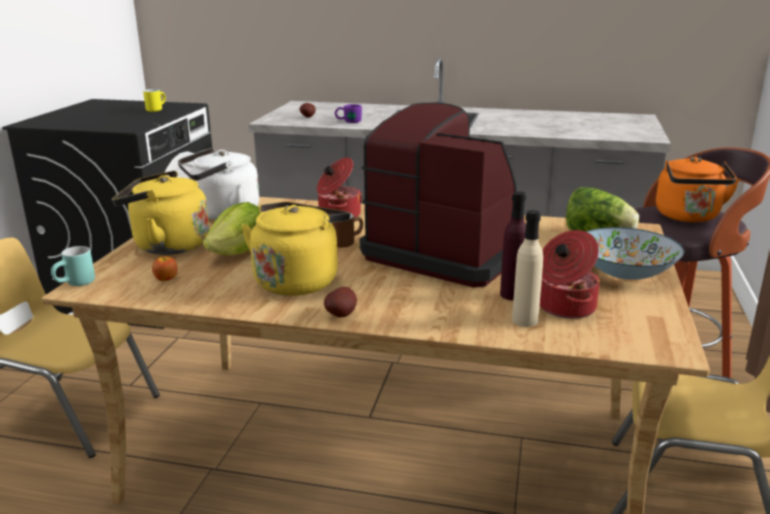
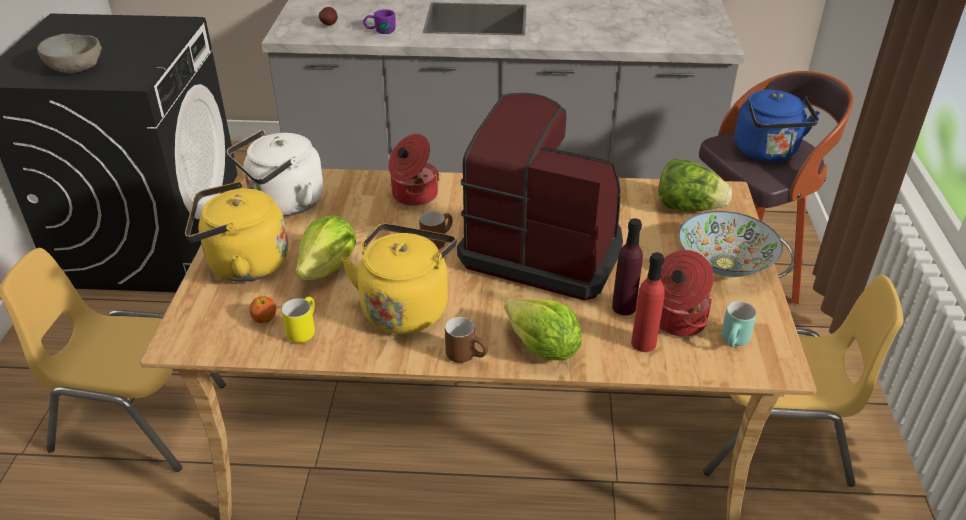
camera: 10 degrees left, 15 degrees up
turquoise mug [51,246,95,286] -> turquoise mug moved to [721,301,757,347]
yellow mug [143,89,166,112] -> yellow mug moved to [282,297,315,343]
potato [324,287,357,317] -> brown mug [445,317,488,363]
beige bottle [512,210,543,327] -> red bottle [631,252,665,352]
orange kettle [656,156,740,222] -> blue kettle [735,90,820,162]
none -> grey bowl [37,34,102,73]
none -> lettuce [504,298,581,360]

